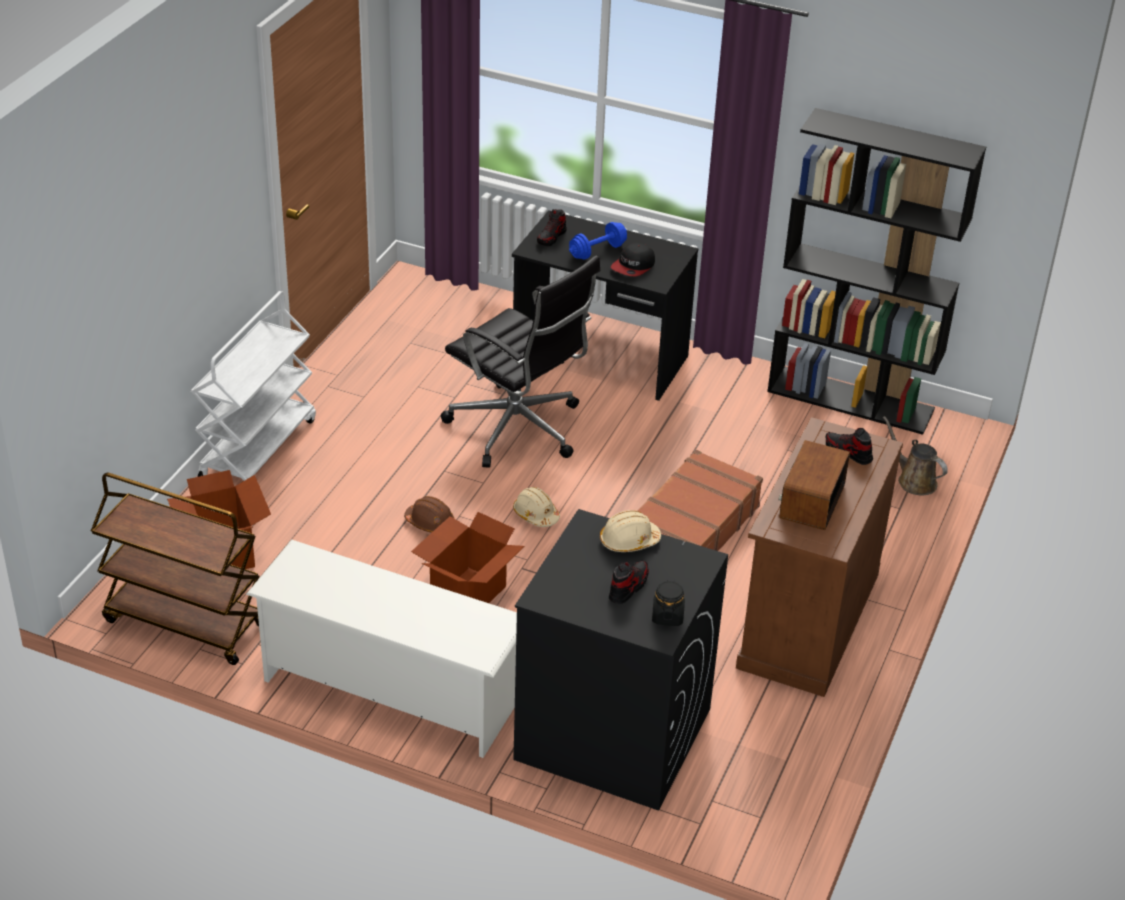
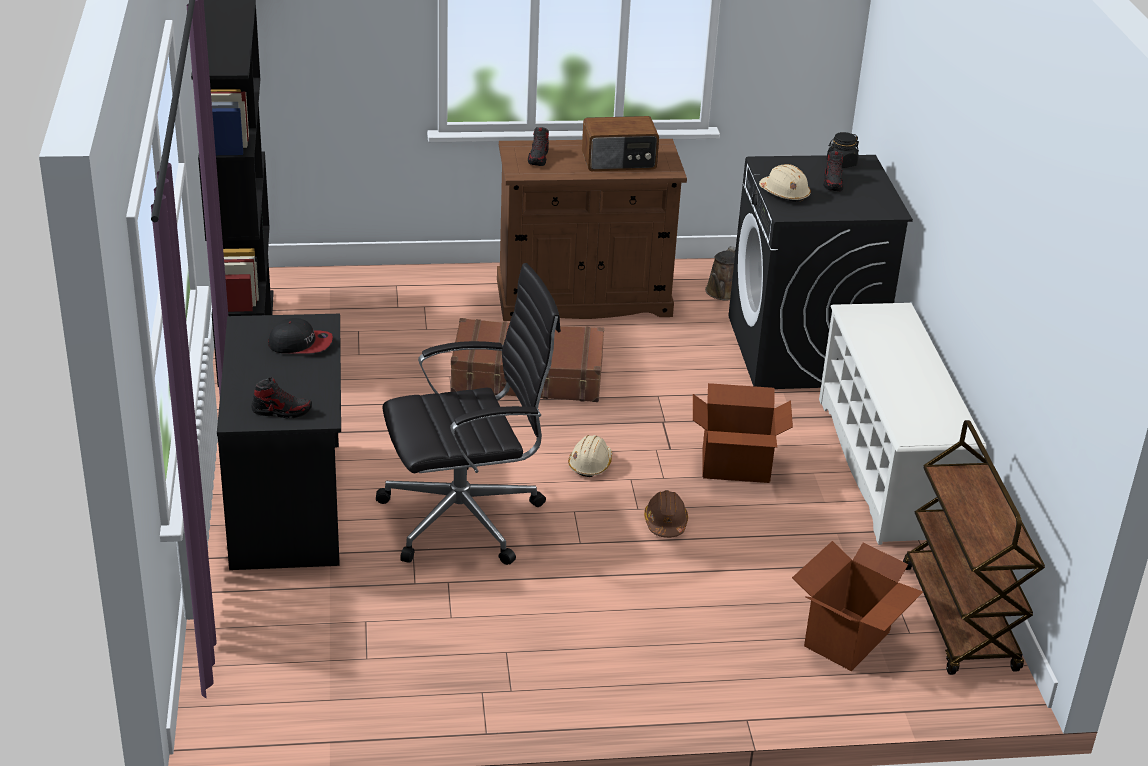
camera: 120 degrees left, 5 degrees down
white cart [191,291,316,481] -> none
black office chair [441,255,600,468] -> black office chair turned 60 degrees clockwise [376,263,561,565]
blue dumbbell [569,222,627,259] -> none
shoe [609,560,649,604] -> shoe turned 90 degrees counterclockwise [824,151,843,191]
brown watering can [883,416,948,495] -> brown watering can moved to [705,246,736,300]

